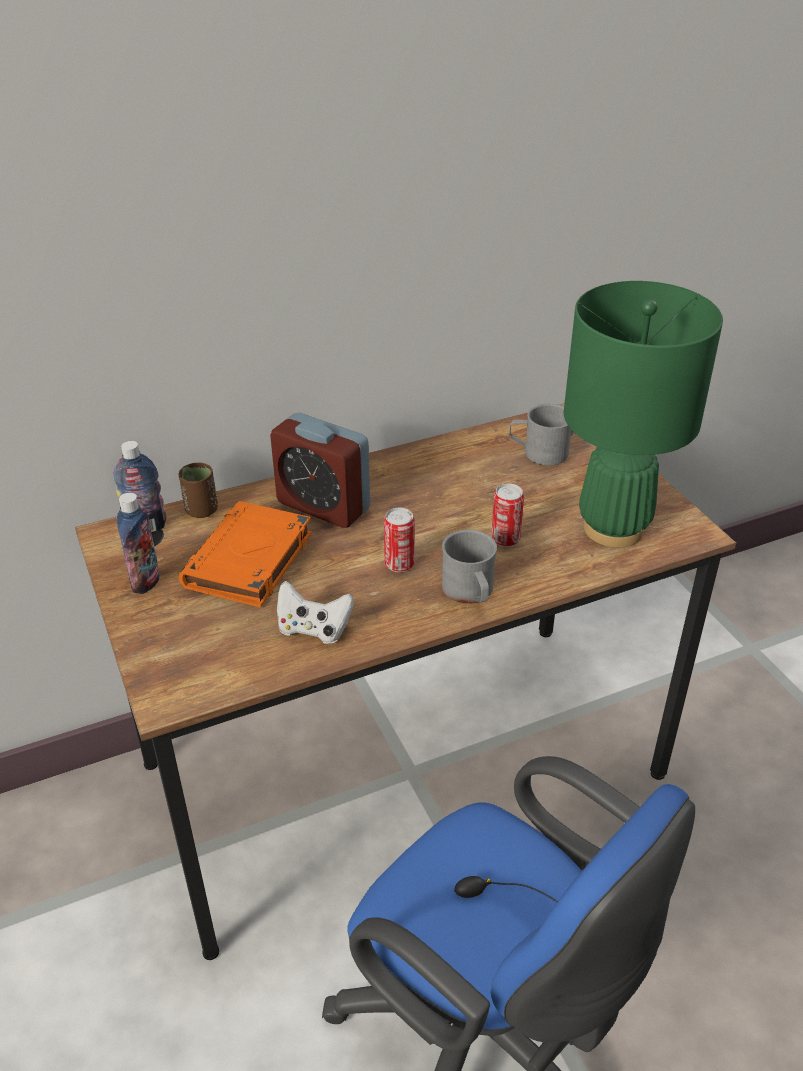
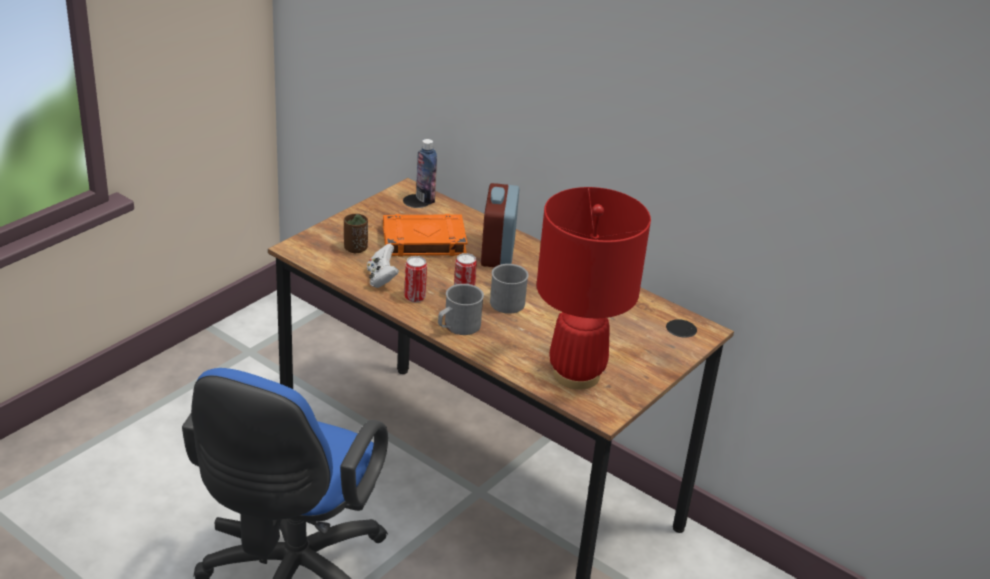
camera: 60 degrees right, 5 degrees down
bottle [117,493,160,594] -> none
brown cup [179,462,218,518] -> brown cup moved to [344,214,368,253]
can [491,484,524,547] -> can moved to [404,256,427,303]
grey mug [509,404,572,466] -> grey mug moved to [490,264,529,314]
green table lamp [564,281,723,548] -> red table lamp [536,187,651,389]

